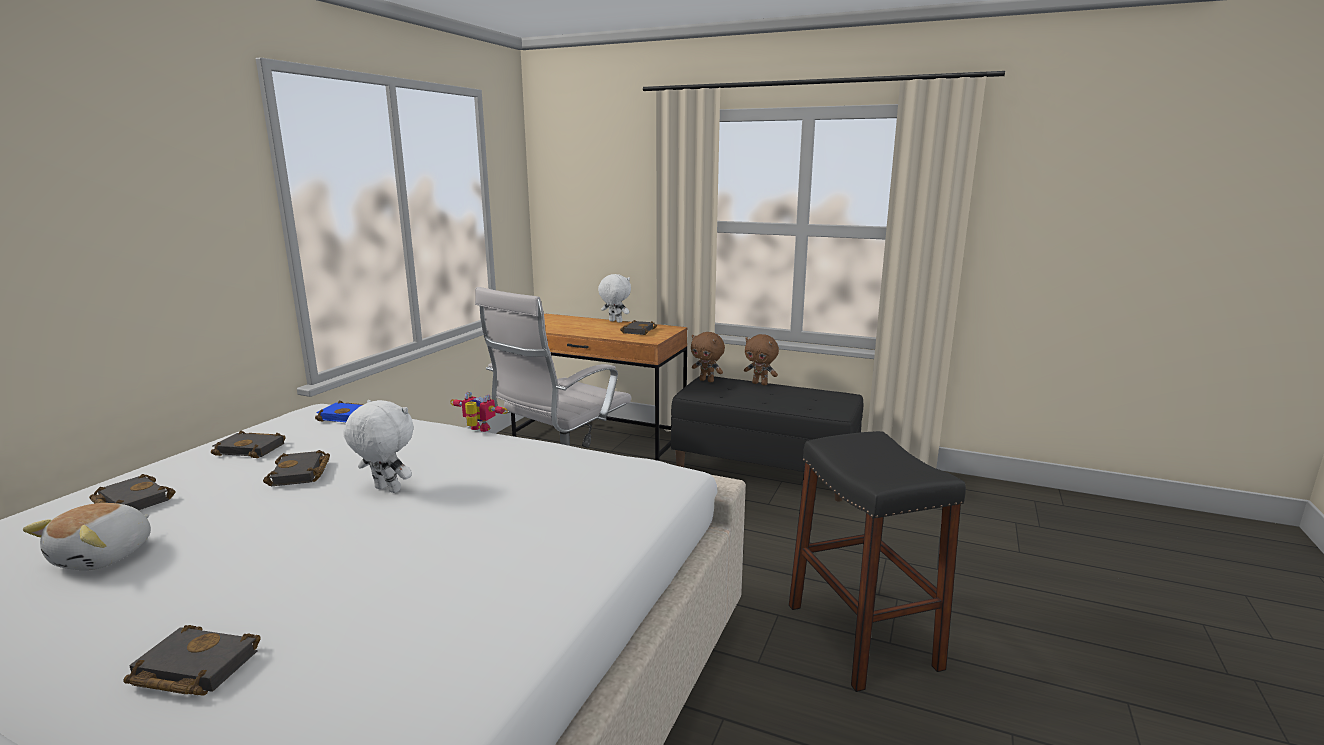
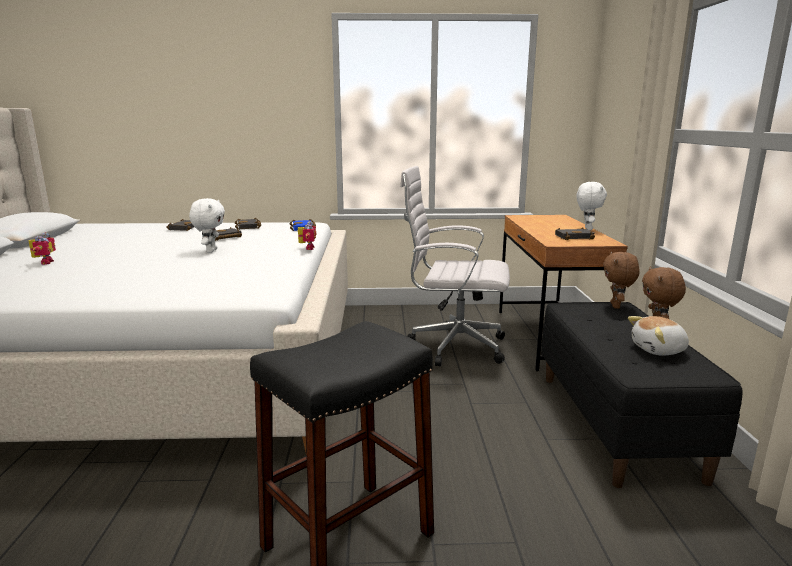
camera: 65 degrees right, 0 degrees up
plush toy [23,503,151,571] -> plush toy moved to [628,316,689,356]
black book [123,625,261,696] -> toy robot [28,233,56,265]

